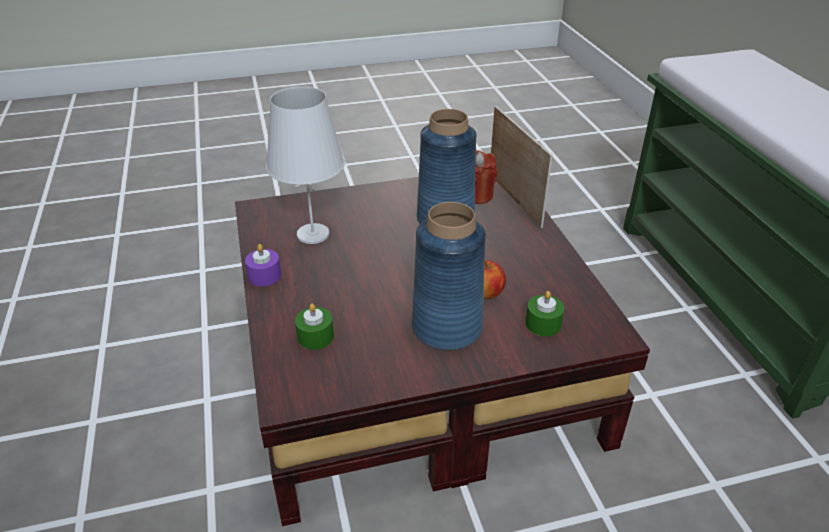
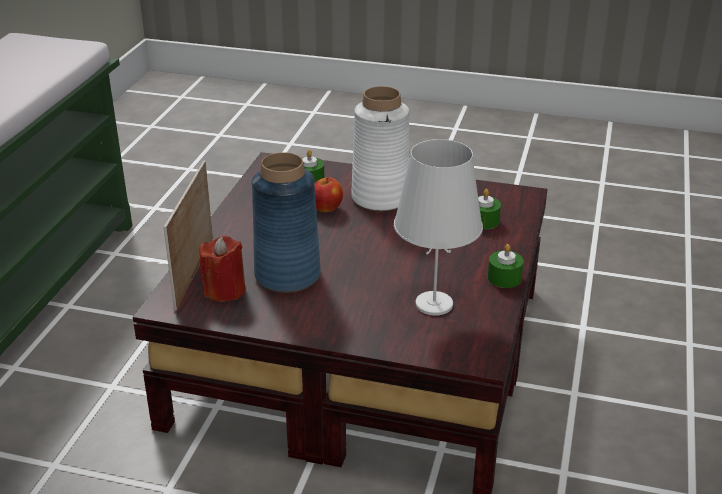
camera: 150 degrees left, 5 degrees down
purple candle [245,244,281,286] -> green candle [488,244,524,288]
blue vase [412,202,486,351] -> white vase [351,86,409,211]

